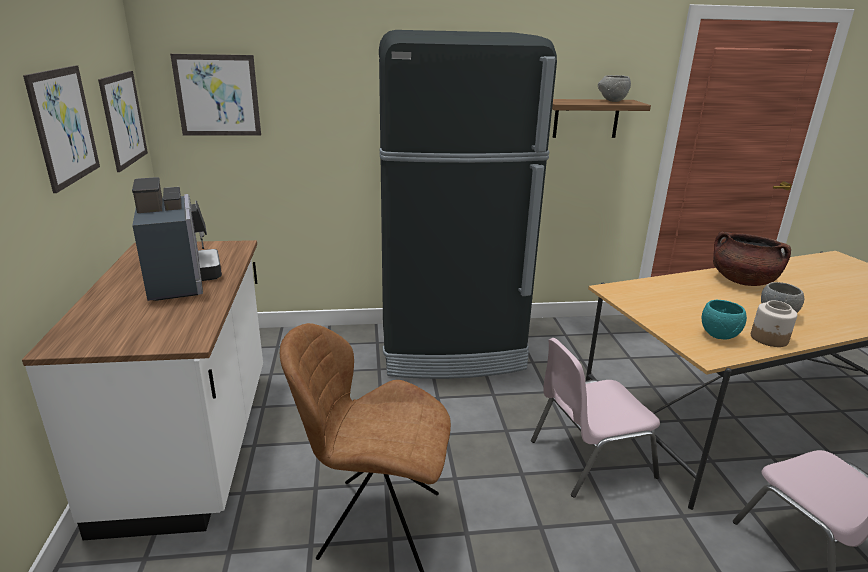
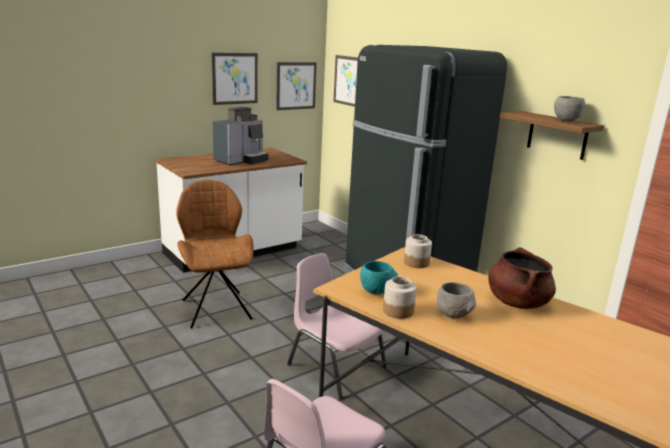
camera: 60 degrees right, 5 degrees down
none -> jar [404,234,432,268]

